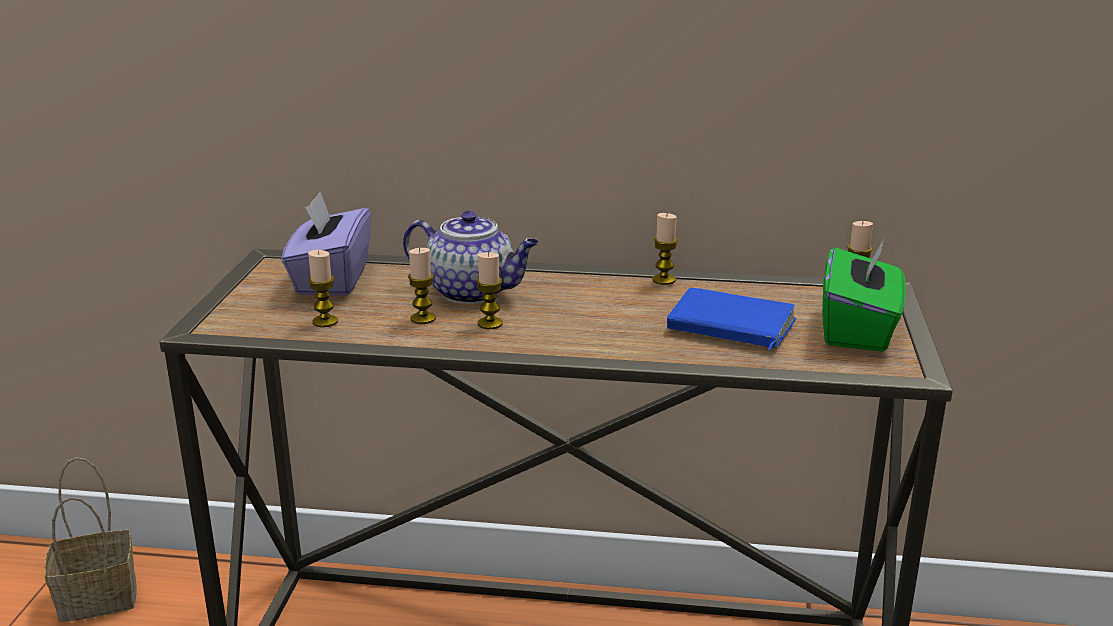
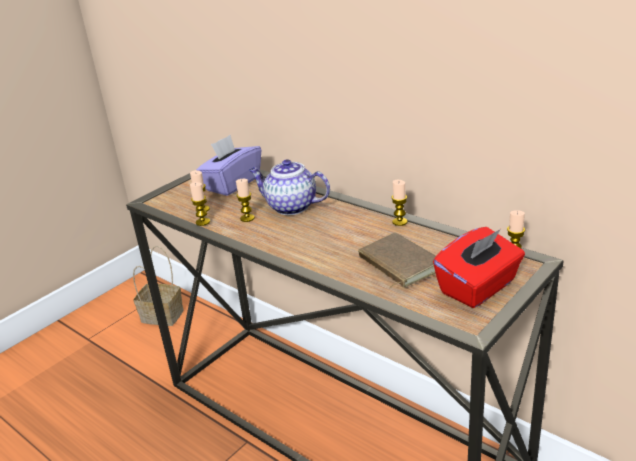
camera: 35 degrees right, 5 degrees up
teapot [403,211,539,304] -> teapot turned 150 degrees clockwise [249,159,330,215]
candle [476,252,503,329] -> candle moved to [190,182,210,226]
blue book [667,288,796,351] -> brown book [358,232,436,288]
green tissue box [822,239,906,352] -> red tissue box [433,227,525,308]

